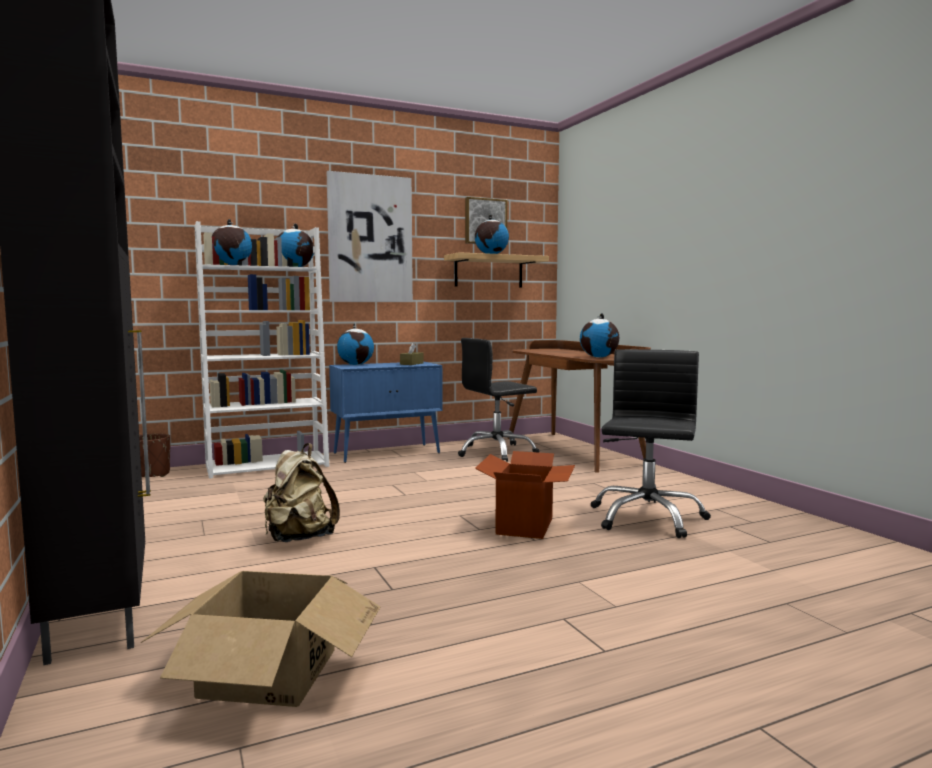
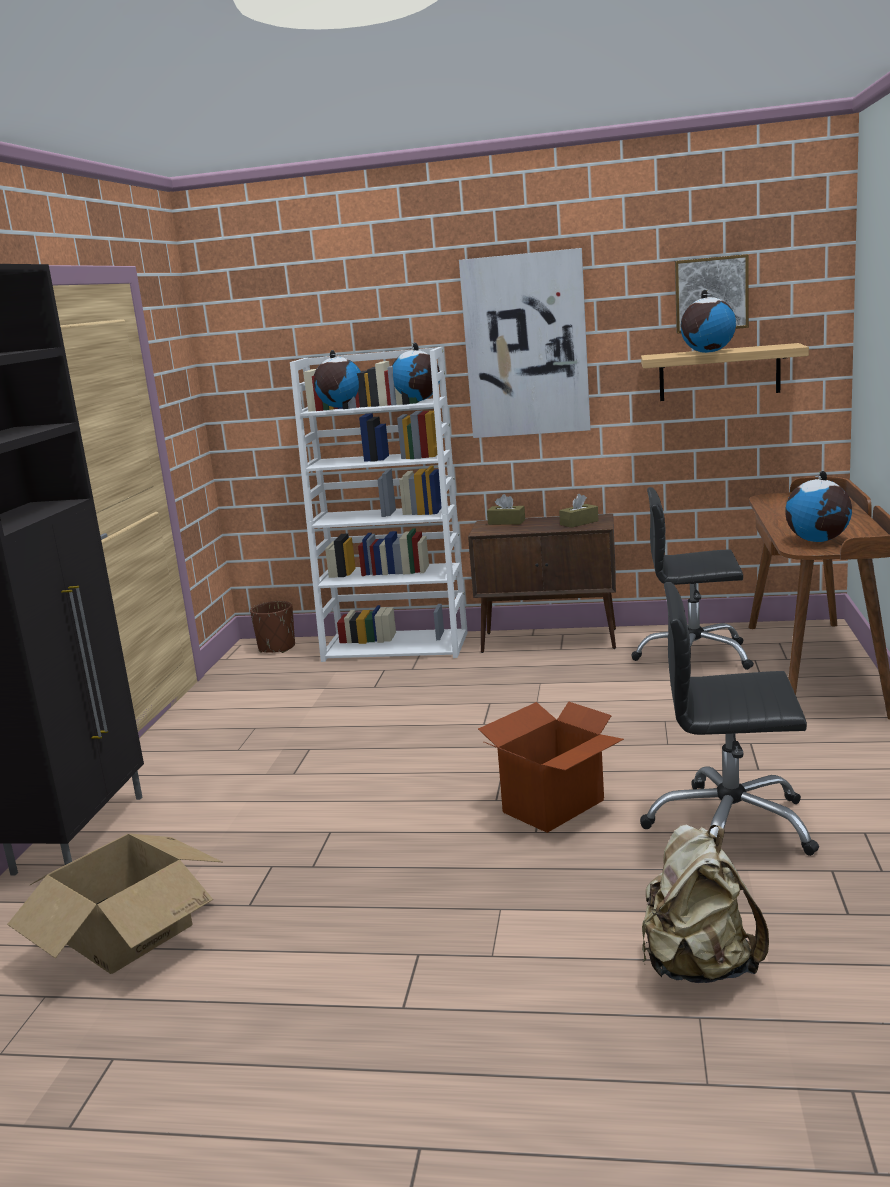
camera: 35 degrees right, 10 degrees up
beige backpack [263,443,340,542] -> beige backpack moved to [642,825,769,983]
blue cabinet [329,362,443,463] -> brown cabinet [468,514,616,653]
globe [337,323,374,365] -> brown tissue box [487,494,525,525]
black office chair [591,349,711,538] -> black office chair turned 135 degrees counterclockwise [640,582,819,856]

